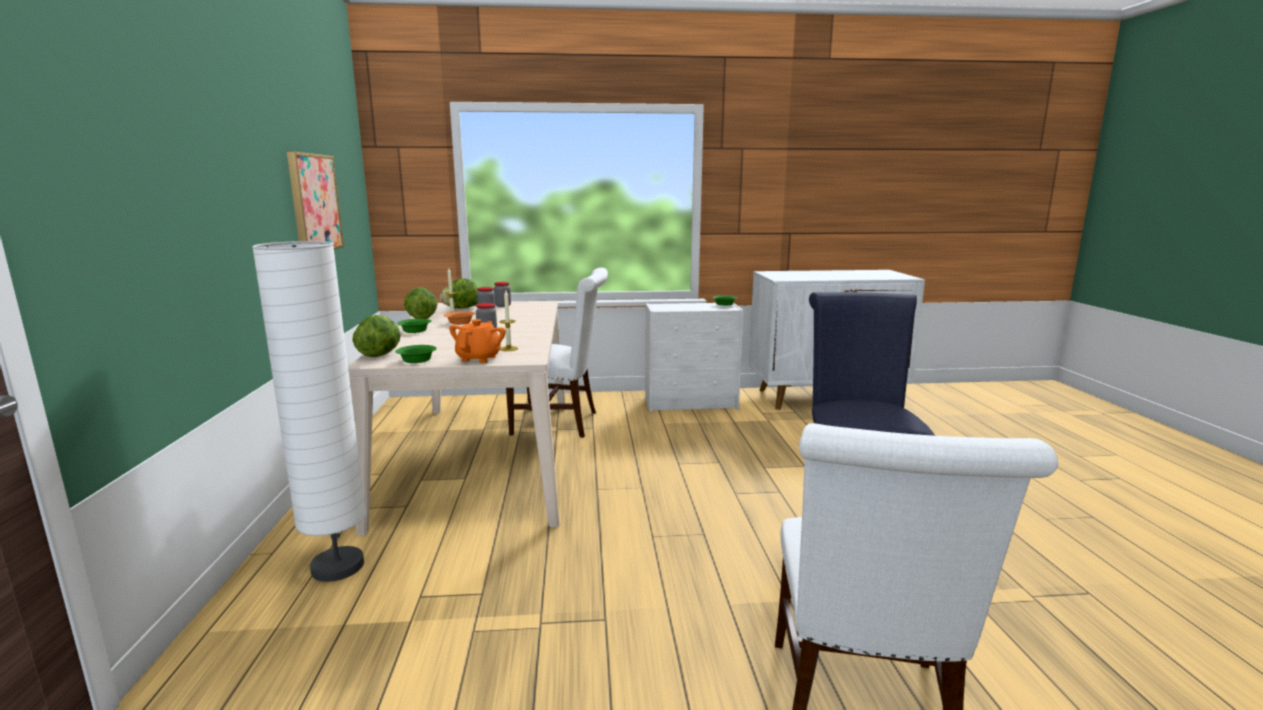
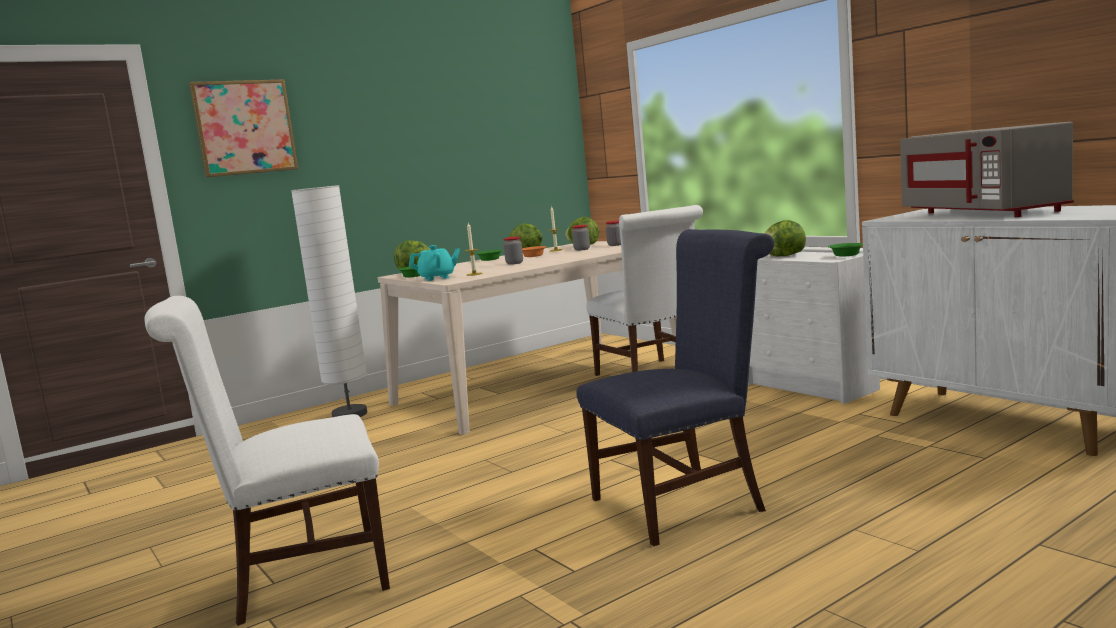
camera: 60 degrees right, 5 degrees down
picture [287,151,344,250] -> picture moved to [189,79,298,177]
orange teapot [449,319,506,363] -> turquoise teapot [409,245,460,281]
none -> lettuce [765,220,806,256]
none -> grey microwave [900,122,1074,217]

